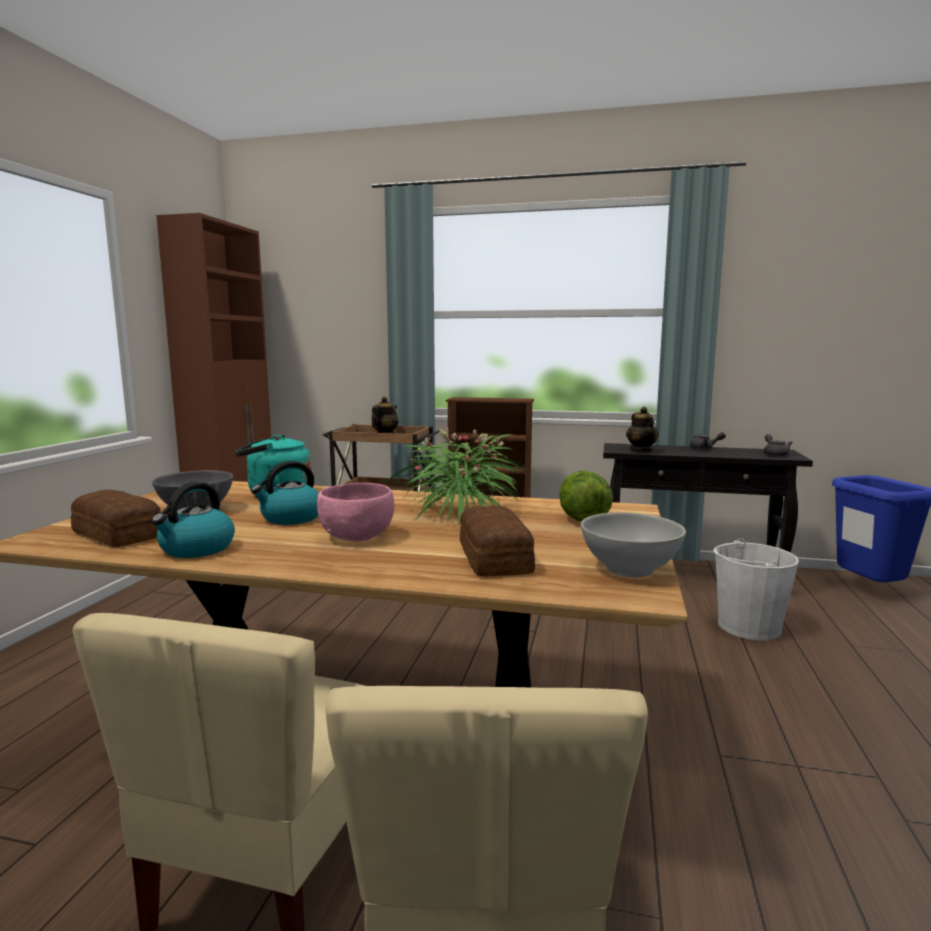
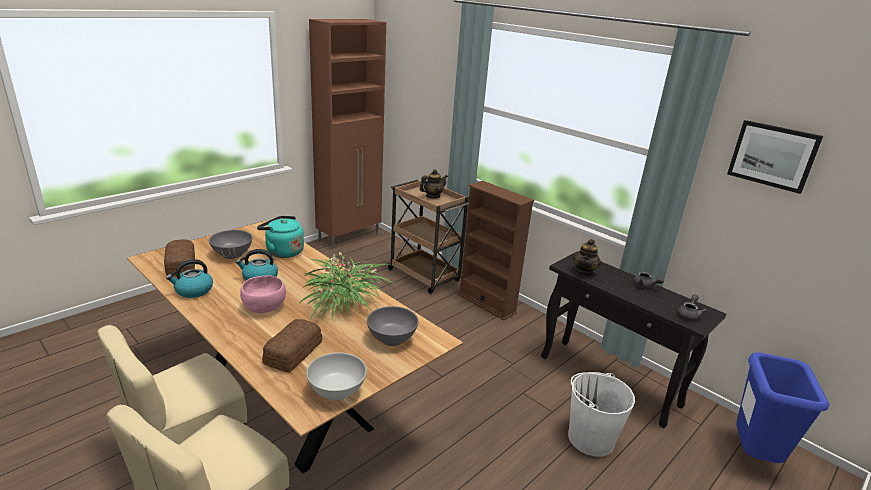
camera: 30 degrees right, 15 degrees up
lettuce [559,470,613,522] -> grey bowl [367,306,419,346]
none -> picture [727,120,823,194]

